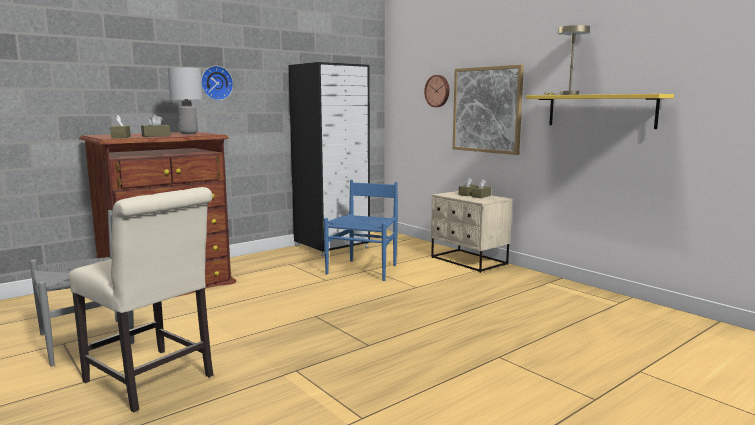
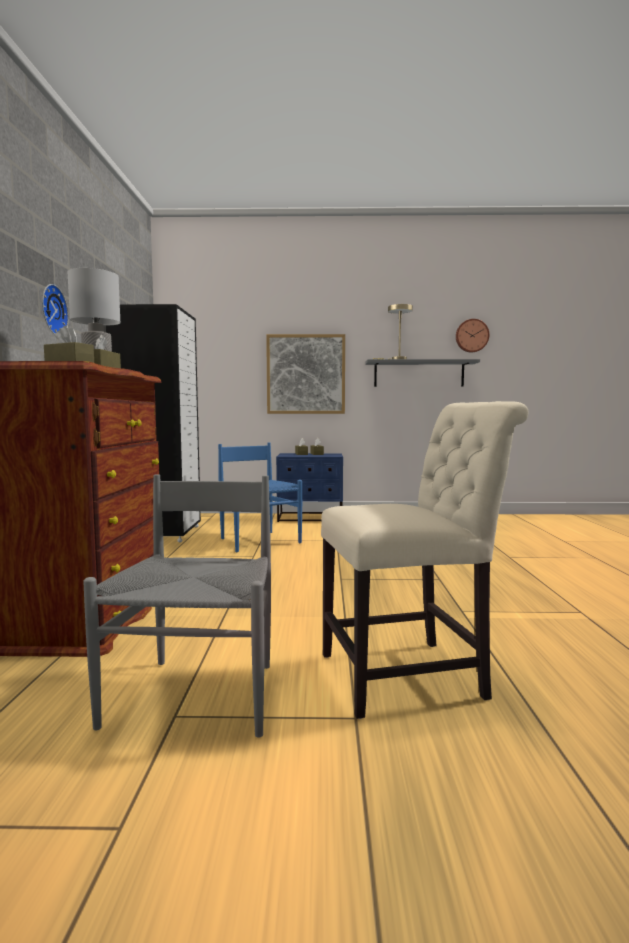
camera: 50 degrees left, 5 degrees down
wall clock [424,75,450,107] -> wall clock moved to [456,319,489,353]
beige nightstand [431,191,512,273] -> blue nightstand [276,453,343,522]
yellow shelf [526,94,674,129] -> grey shelf [365,359,480,387]

